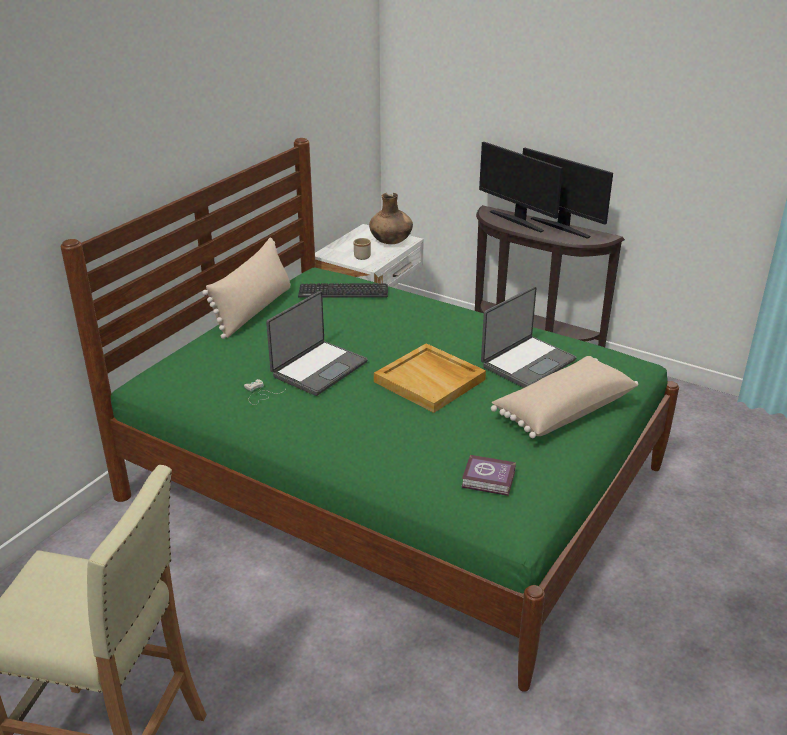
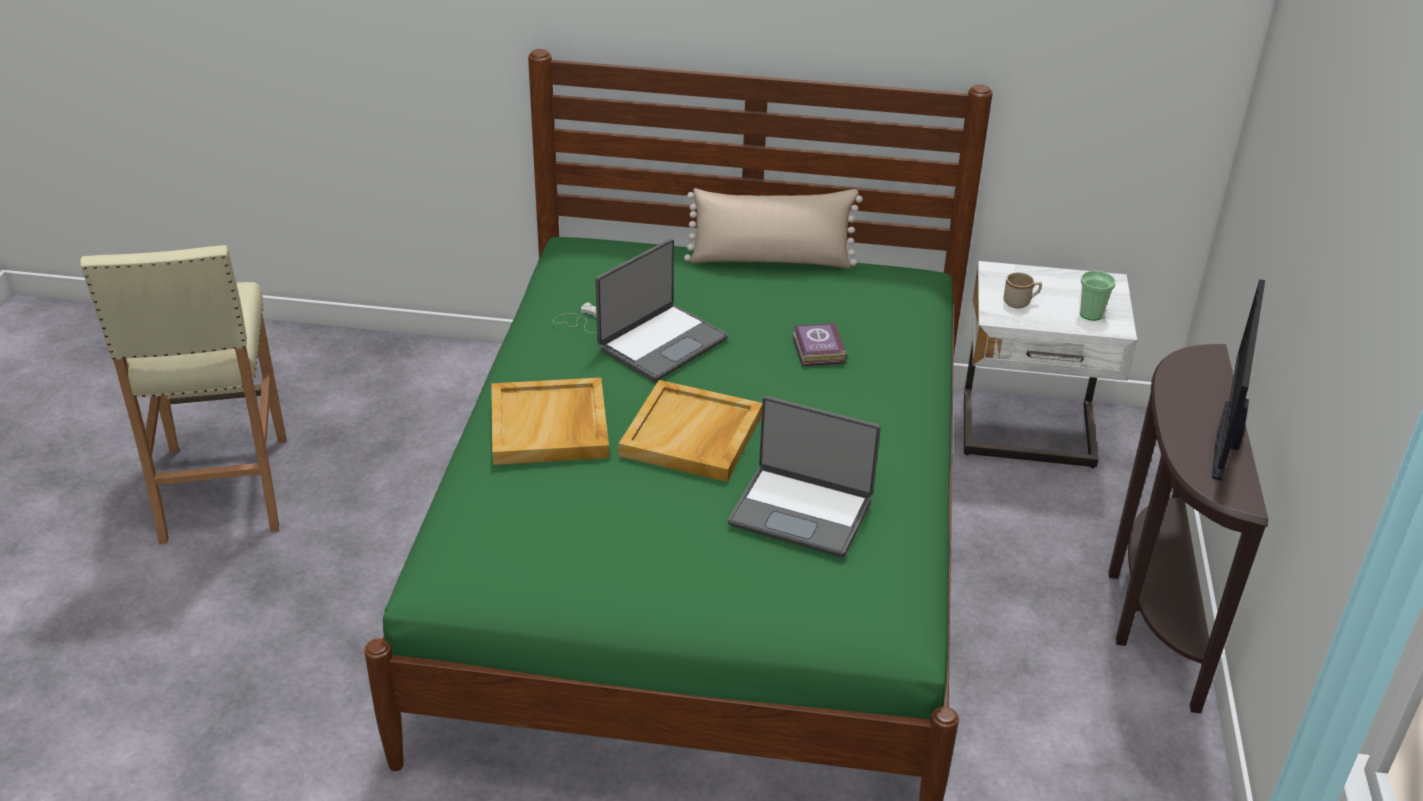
camera: 65 degrees right, 5 degrees up
laptop [266,291,368,396] -> laptop turned 60 degrees counterclockwise [595,239,728,382]
keyboard [298,283,388,298] -> none
brown vase [369,193,413,244] -> cup [1080,271,1116,321]
book [461,455,516,496] -> book moved to [792,322,846,366]
monitor [479,142,563,232] -> none
beige pillow [491,356,639,438] -> none
none -> beige tray [491,377,609,465]

